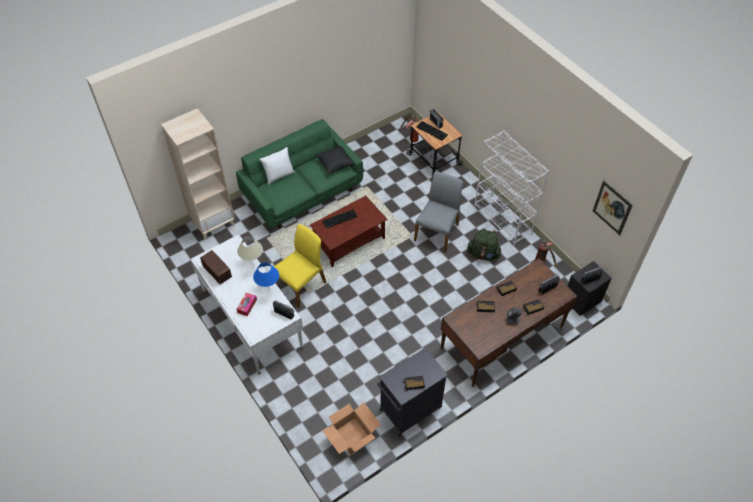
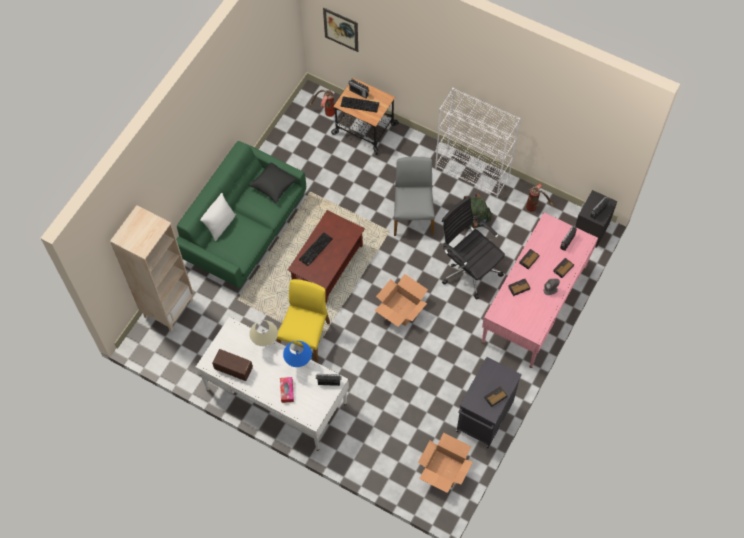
camera: 25 degrees left, 10 degrees up
brown desk [441,259,577,387] -> pink desk [482,213,598,368]
picture [593,180,633,235] -> picture moved to [323,7,358,52]
none -> cardboard box [375,274,428,327]
none -> black office chair [442,196,505,300]

